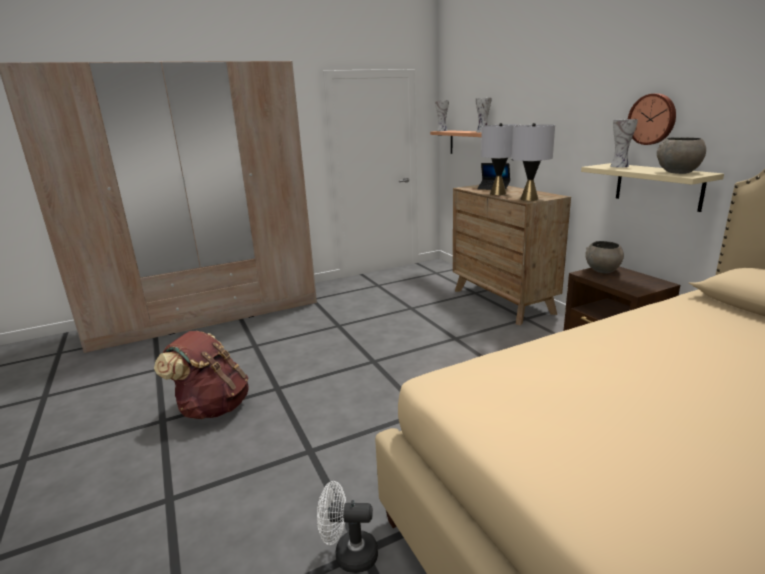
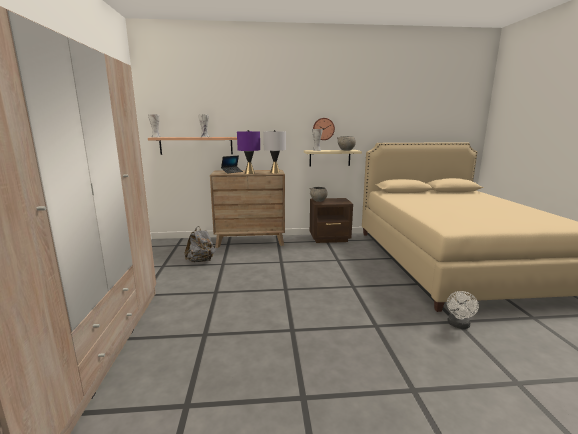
camera: 70 degrees left, 5 degrees down
brown backpack [154,331,249,419] -> none
grey table lamp [481,123,520,195] -> purple table lamp [237,130,260,174]
none -> grey backpack [185,226,216,262]

